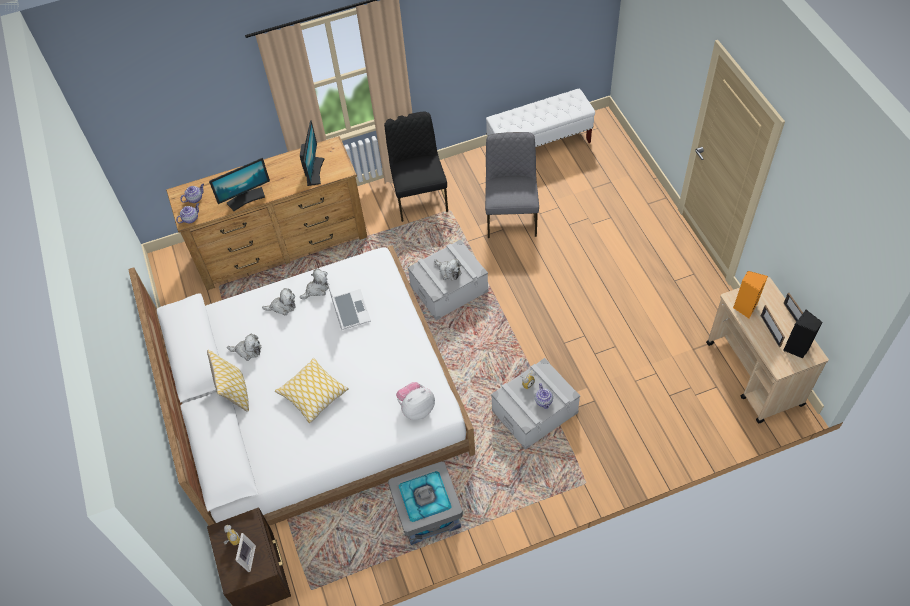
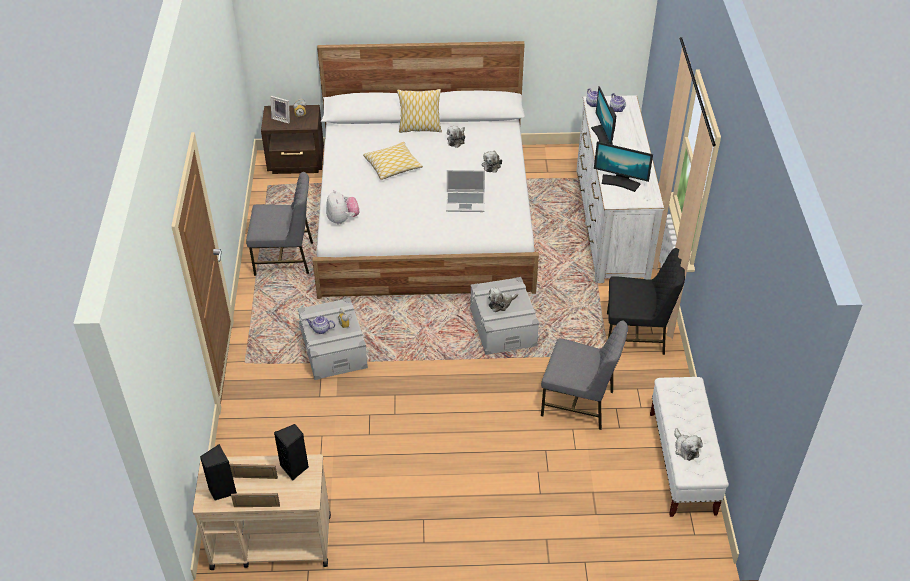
camera: 105 degrees right, 10 degrees down
brown dresser [166,136,367,290] -> white dresser [576,95,665,283]
plush toy [300,269,329,299] -> plush toy moved to [674,428,703,461]
grey storage box [388,461,463,545] -> grey chair [246,172,313,276]
orange speaker [733,271,768,318] -> black speaker [274,424,309,481]

